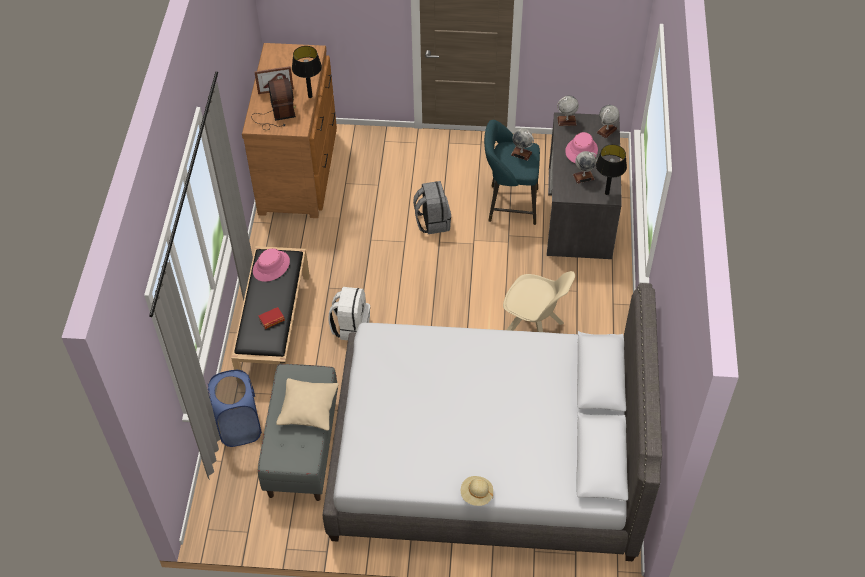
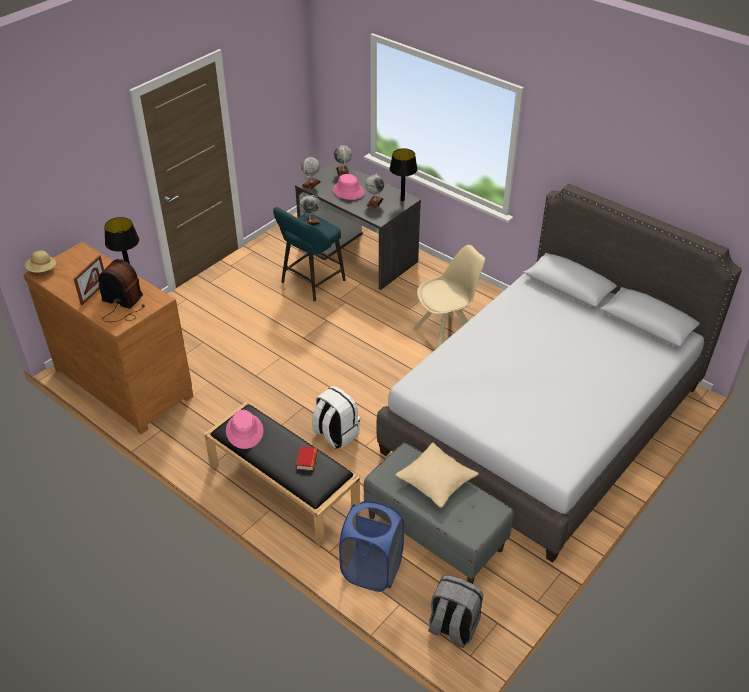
camera: 55 degrees left, 10 degrees down
grey backpack [413,181,451,234] -> grey backpack moved to [428,575,483,648]
beige hat [461,476,493,506] -> beige hat moved to [25,250,56,273]

